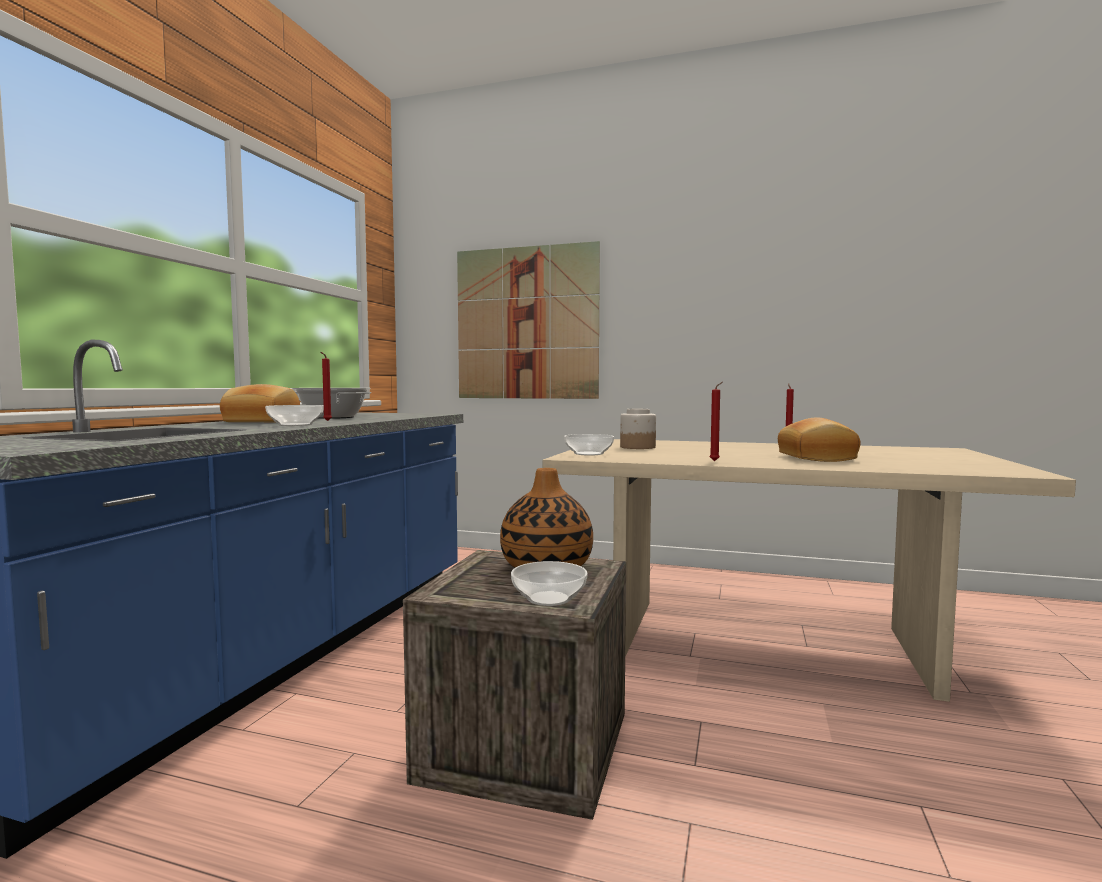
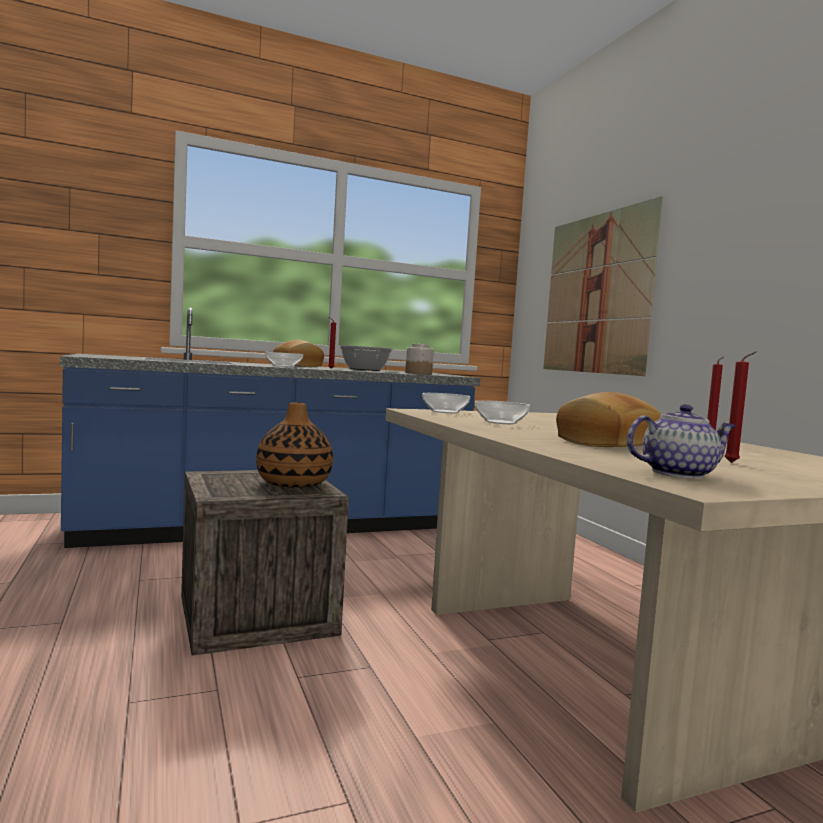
camera: 50 degrees right, 0 degrees up
bowl [511,561,588,606] -> bowl moved to [475,400,530,424]
jar [620,409,656,449] -> jar moved to [405,344,434,375]
red candle [710,382,723,461] -> red candle moved to [724,351,757,463]
none -> teapot [627,404,737,479]

